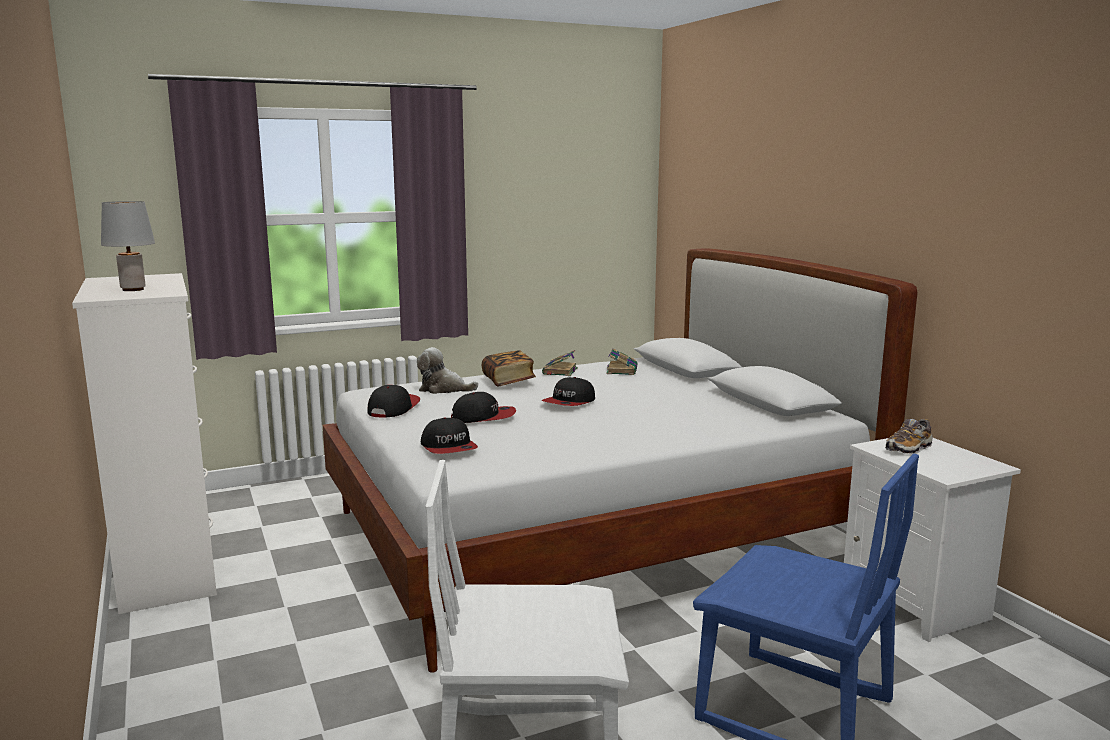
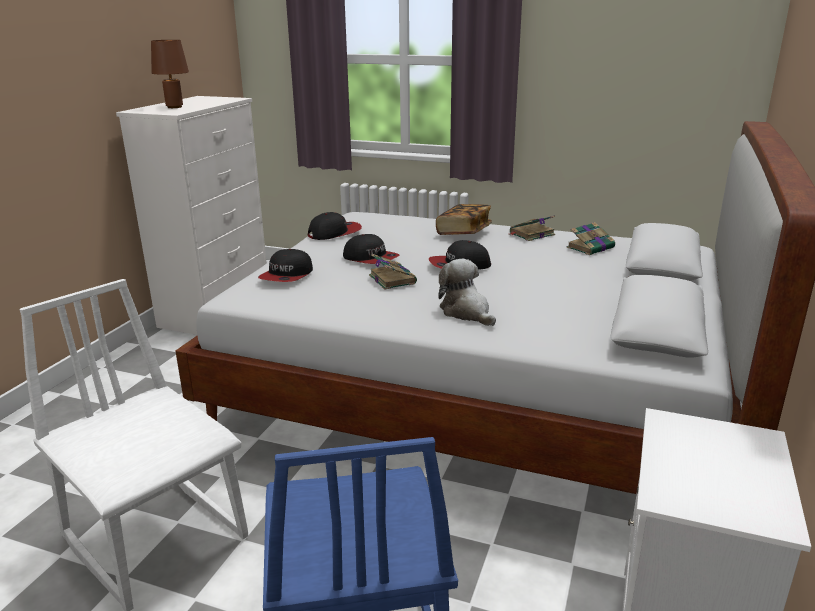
camera: 45 degrees right, 10 degrees up
grey table lamp [101,201,155,291] -> brown table lamp [151,40,189,108]
plush toy [417,347,478,394] -> plush toy moved to [438,259,496,326]
shoe [885,419,932,454] -> none
none -> book [369,254,417,290]

